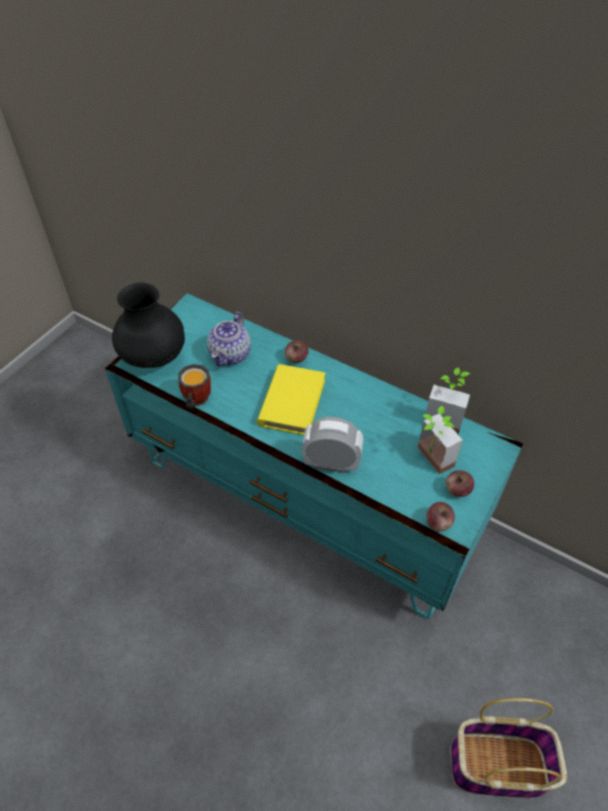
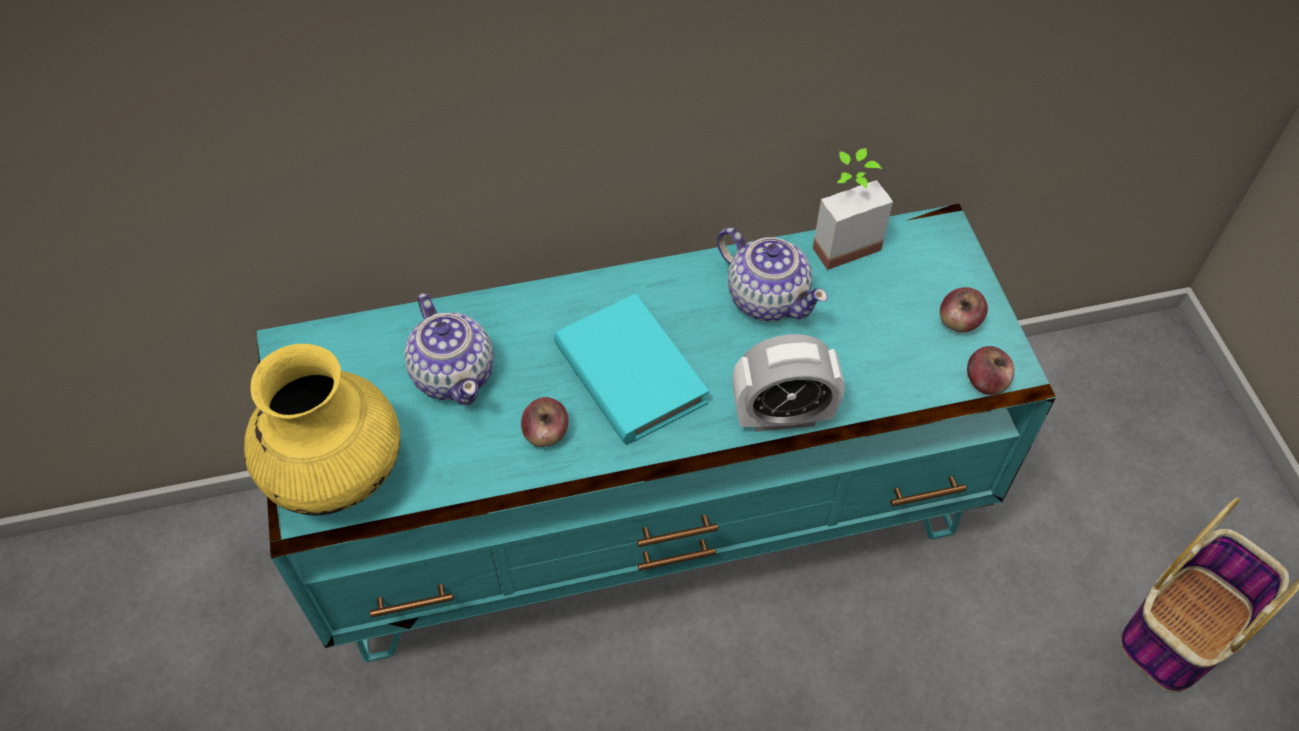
camera: 45 degrees left, 5 degrees up
black vase [112,283,185,368] -> yellow vase [244,344,400,516]
mug [178,364,211,410] -> none
yellow book [257,364,326,435] -> turquoise book [554,294,709,445]
apple [285,340,309,363] -> apple moved to [521,397,568,447]
alarm clock [302,417,363,473] -> alarm clock turned 150 degrees counterclockwise [732,334,844,432]
potted plant [418,406,463,474] -> none
none -> teapot [717,227,828,321]

